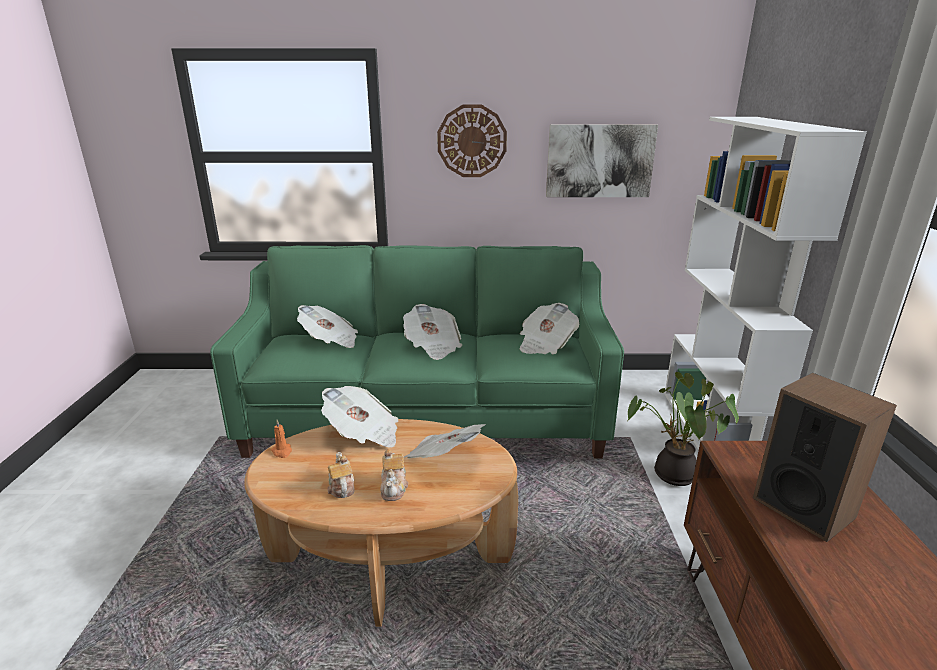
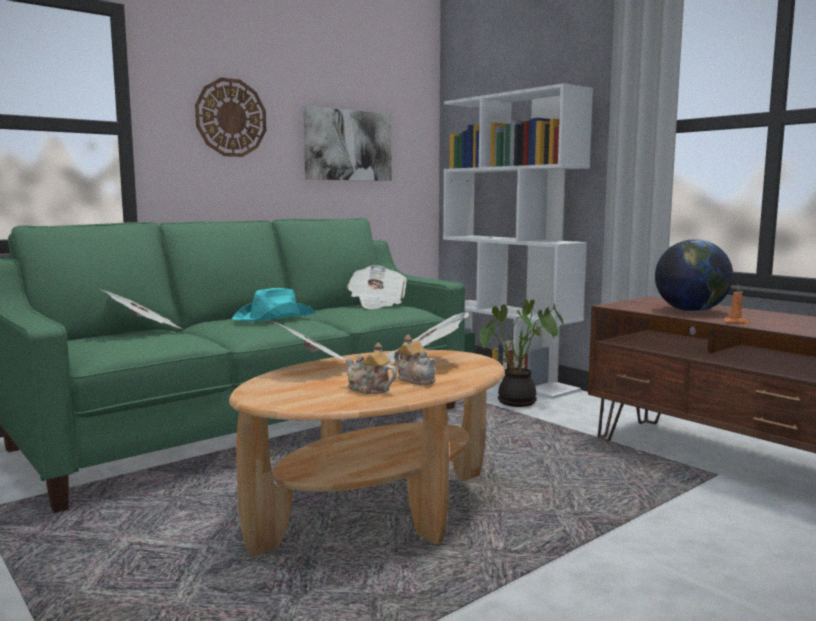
camera: 40 degrees left, 15 degrees down
orange candle [271,420,292,458] -> orange candle moved to [724,284,750,324]
newspaper [403,304,462,360] -> turquoise hat [232,288,316,322]
speaker [753,373,897,542] -> globe [655,239,733,312]

